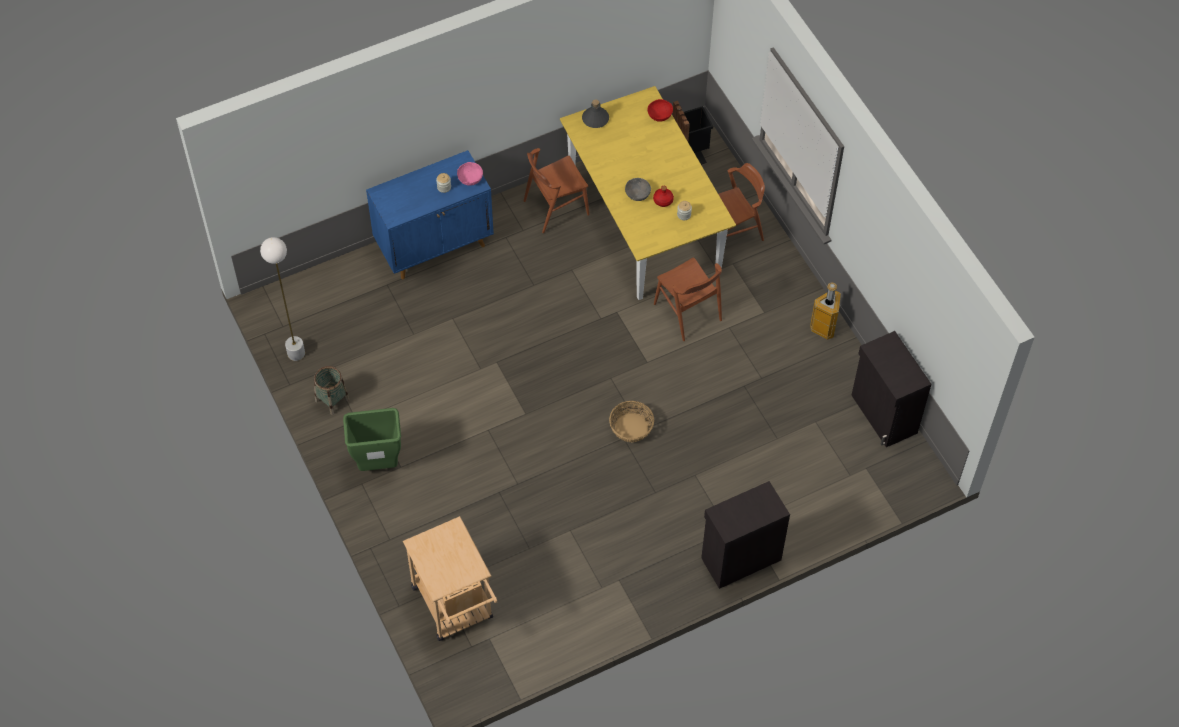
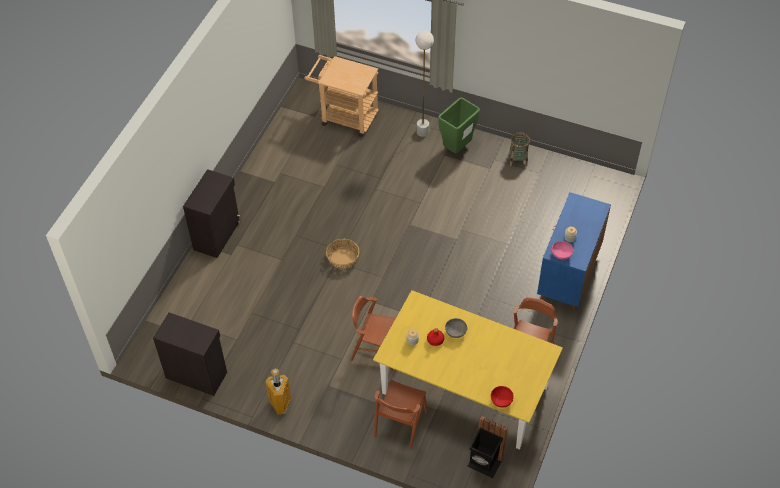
camera: 140 degrees right, 5 degrees down
white floor lamp [260,237,305,361] -> white floor lamp moved to [415,31,434,137]
grey bottle [582,99,609,128] -> none

